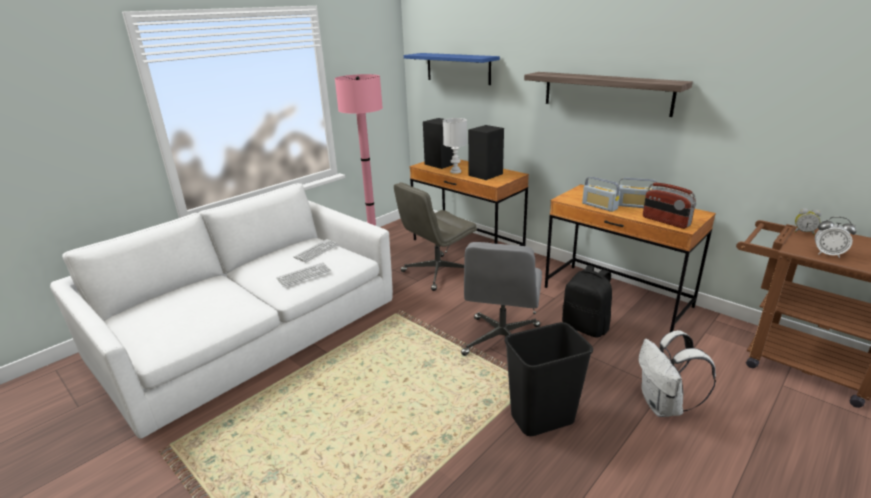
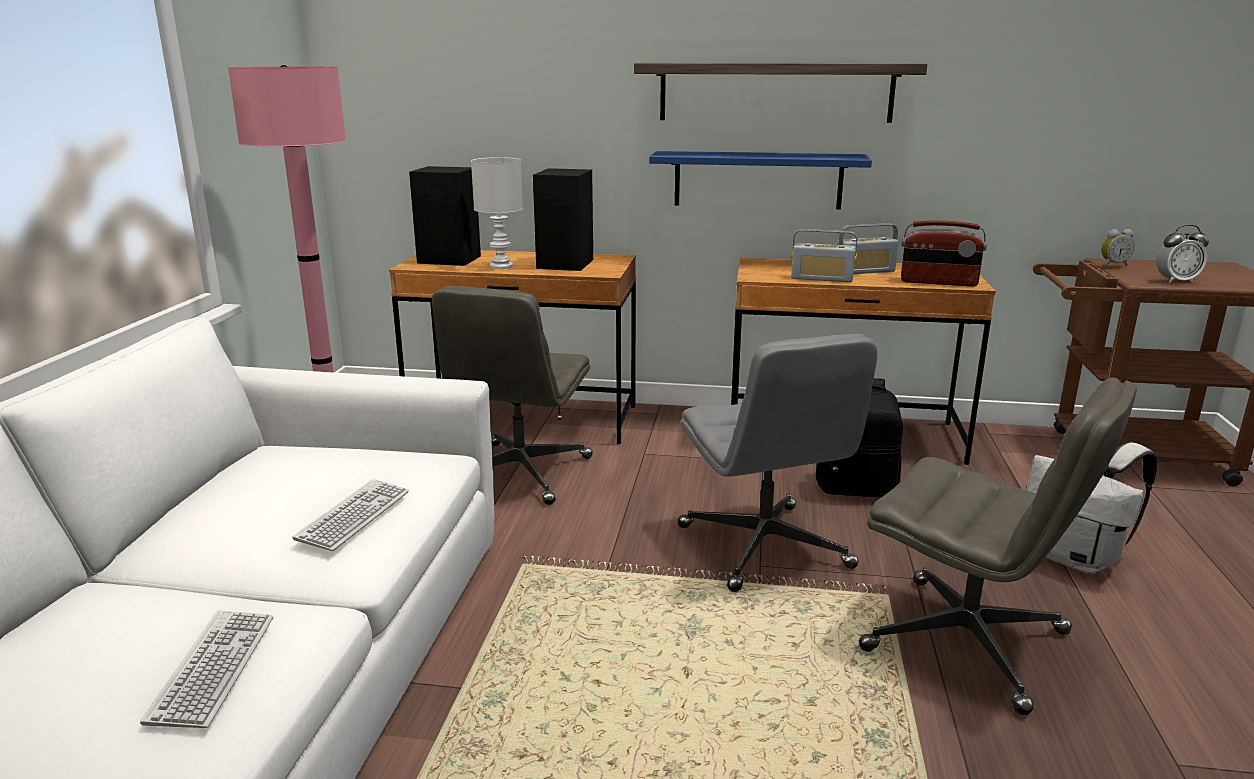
camera: 35 degrees left, 5 degrees down
keyboard [294,239,339,263] -> keyboard moved to [140,611,273,728]
blue shelf [404,53,500,85] -> blue shelf moved to [649,151,872,209]
black trash can [505,322,593,436] -> grey office chair [859,377,1137,715]

